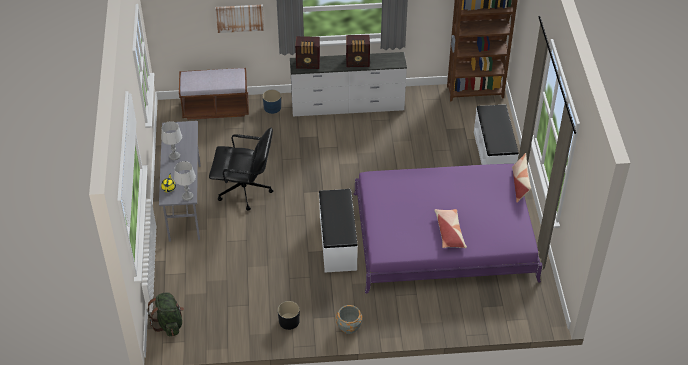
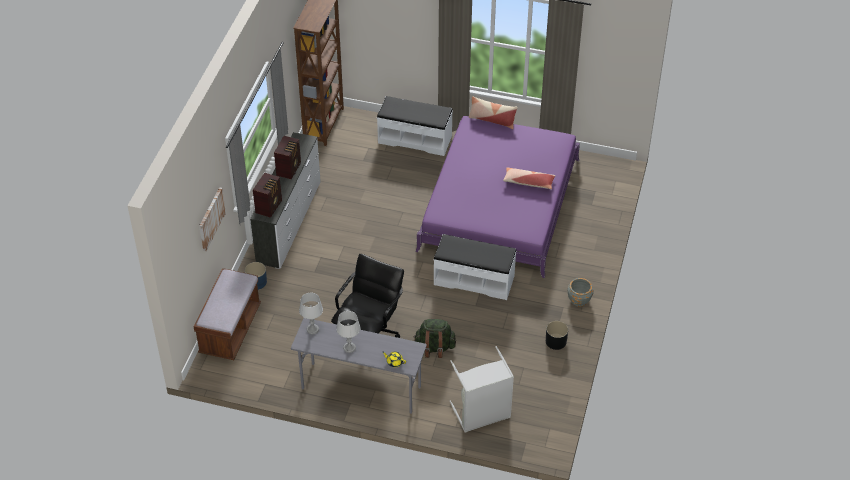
camera: 70 degrees left, 0 degrees up
green backpack [147,293,184,336] -> green backpack moved to [413,319,456,358]
grey table lamp [174,161,196,201] -> grey table lamp moved to [299,293,323,334]
none -> grey laundry basket [450,346,514,433]

